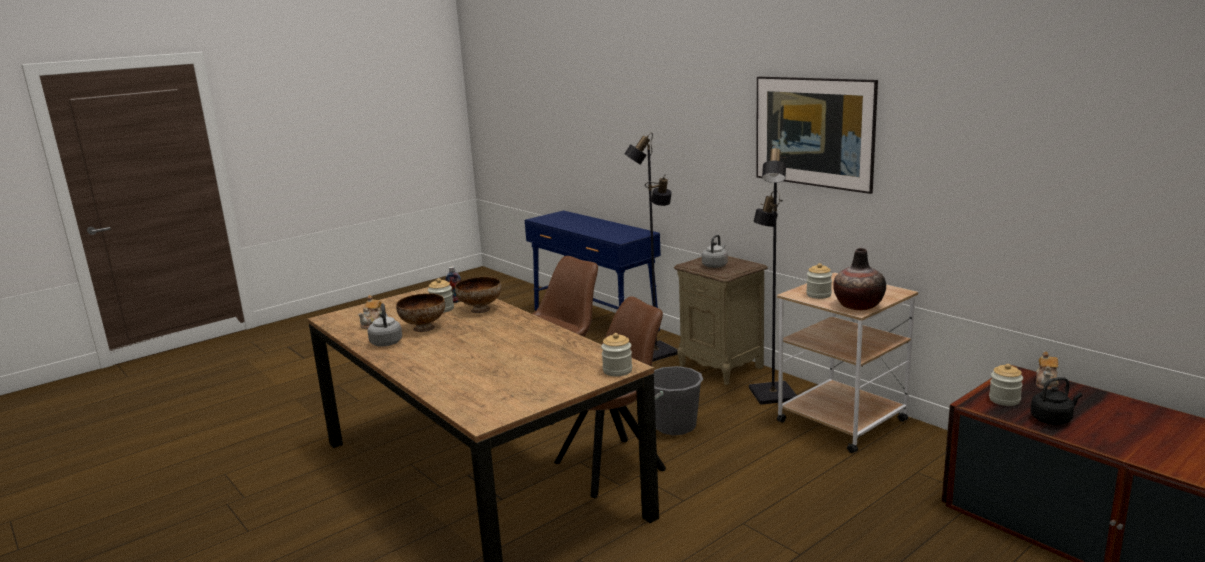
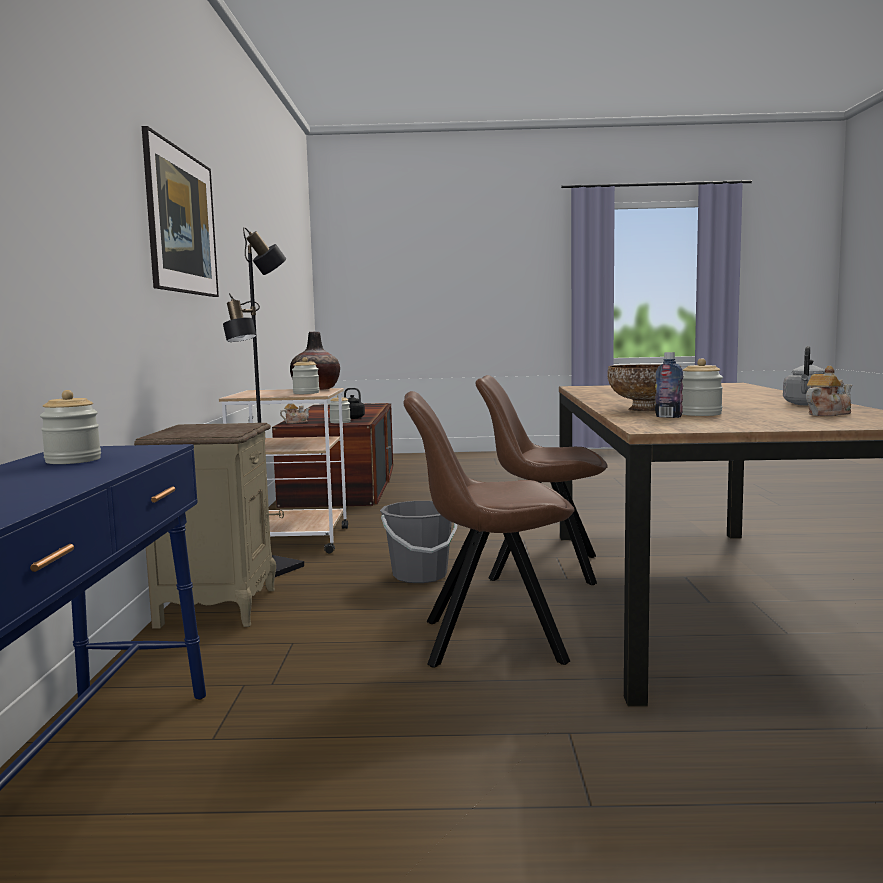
camera: 140 degrees left, 10 degrees down
bowl [396,293,445,332] -> none
jar [601,333,632,376] -> jar moved to [40,390,101,464]
black floor lamp [625,133,678,362] -> none
grey kettle [702,235,728,268] -> none

